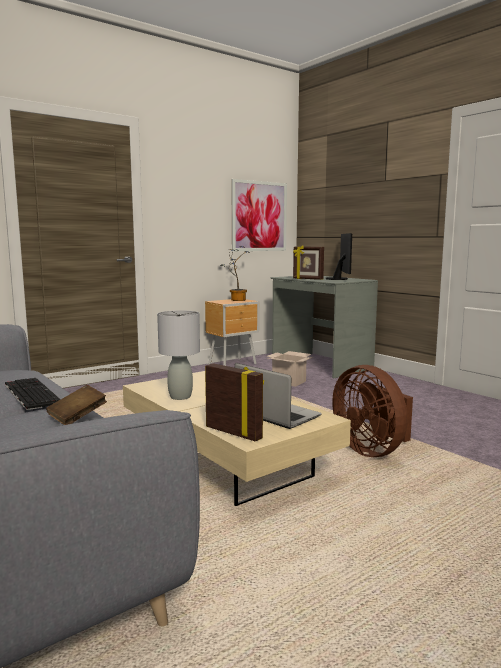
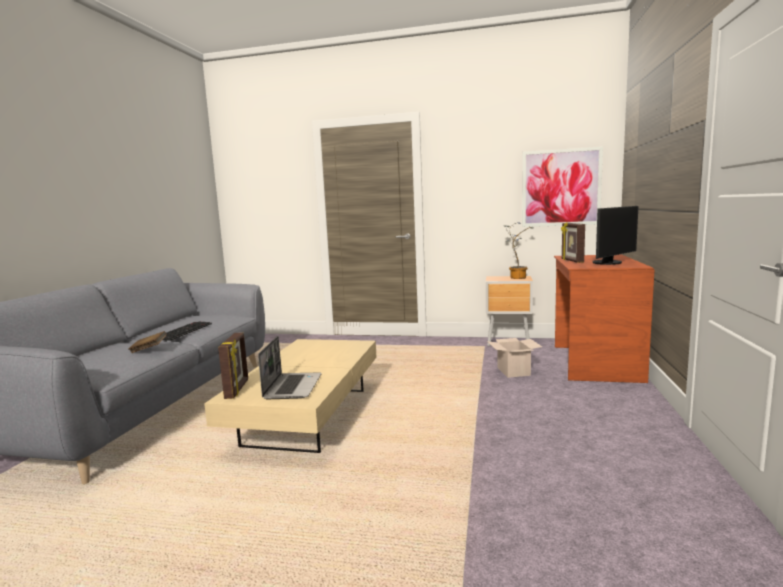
camera: 50 degrees right, 0 degrees up
grey table lamp [157,310,200,400] -> none
grey desk [271,276,378,378] -> brown desk [554,254,655,383]
brown fan [332,365,413,457] -> none

